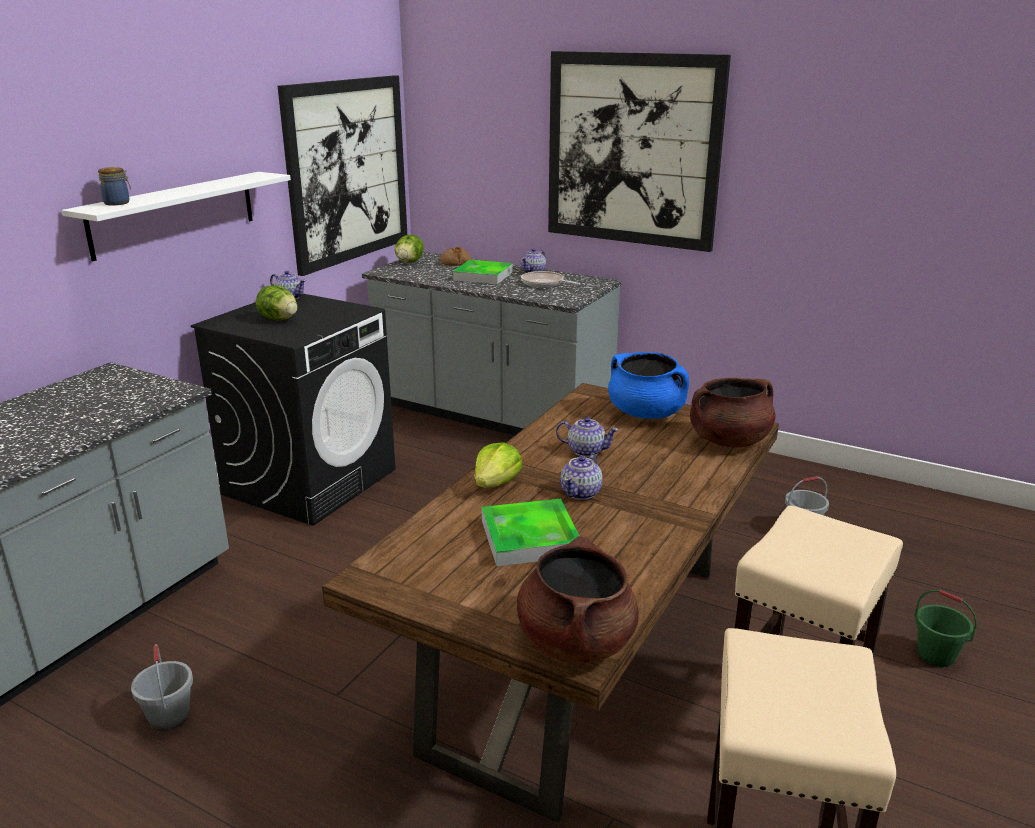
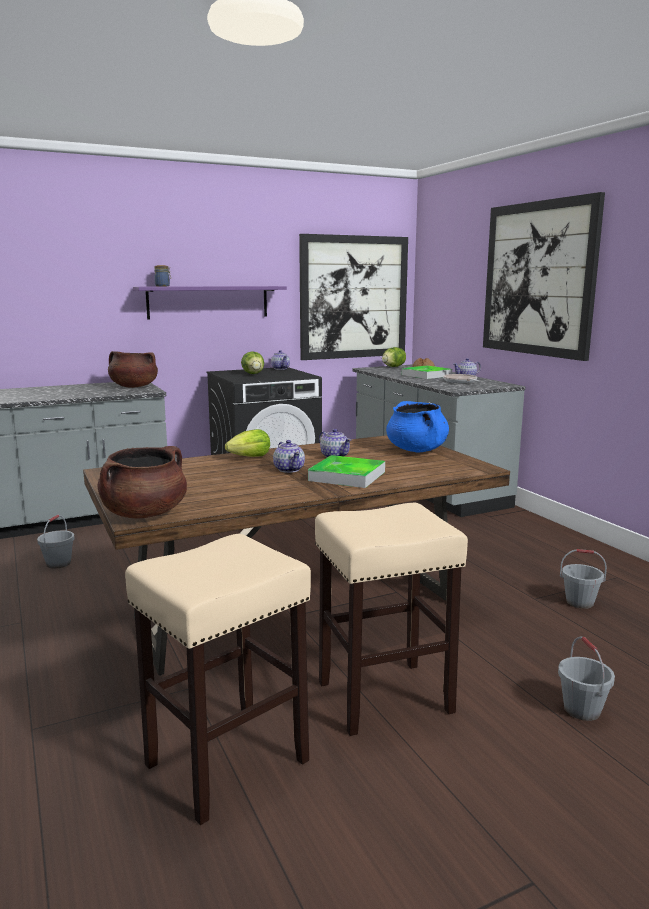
camera: 35 degrees right, 10 degrees down
white shelf [62,172,291,261] -> purple shelf [133,286,287,319]
tray [482,499,579,566] -> tray moved to [308,455,385,488]
teapot [560,453,602,500] -> teapot turned 90 degrees counterclockwise [273,440,305,473]
brown cooking pot [690,377,776,448] -> brown cooking pot moved to [108,351,158,388]
green bucket [914,590,977,667] -> grey bucket [558,637,615,721]

